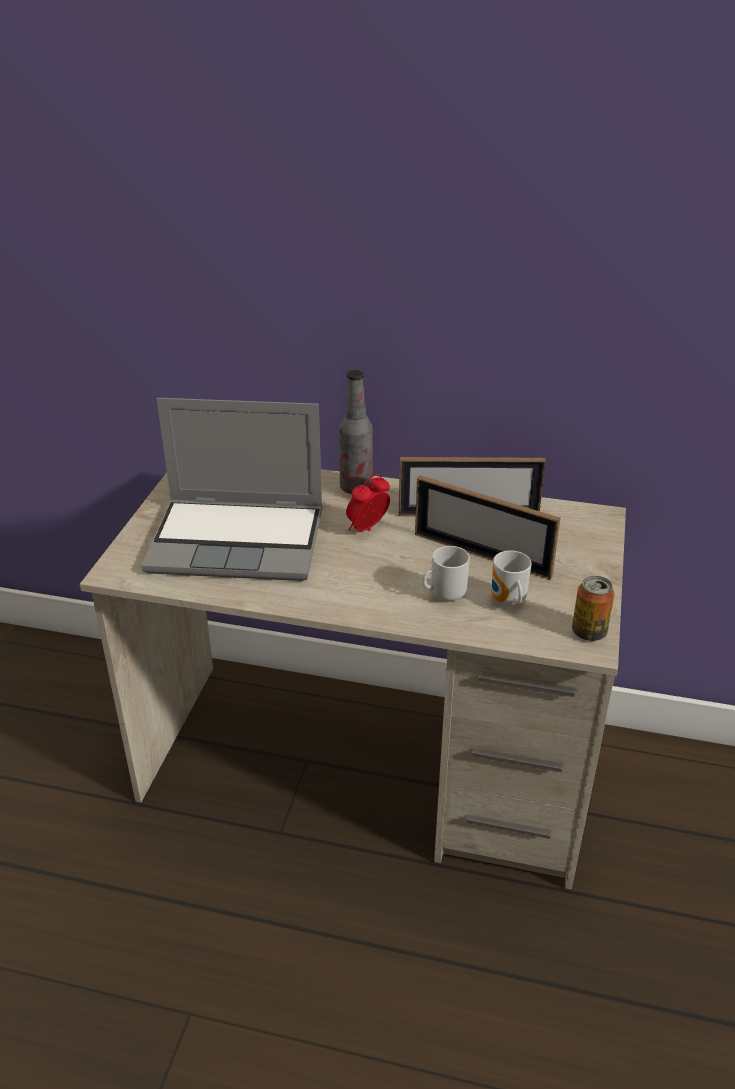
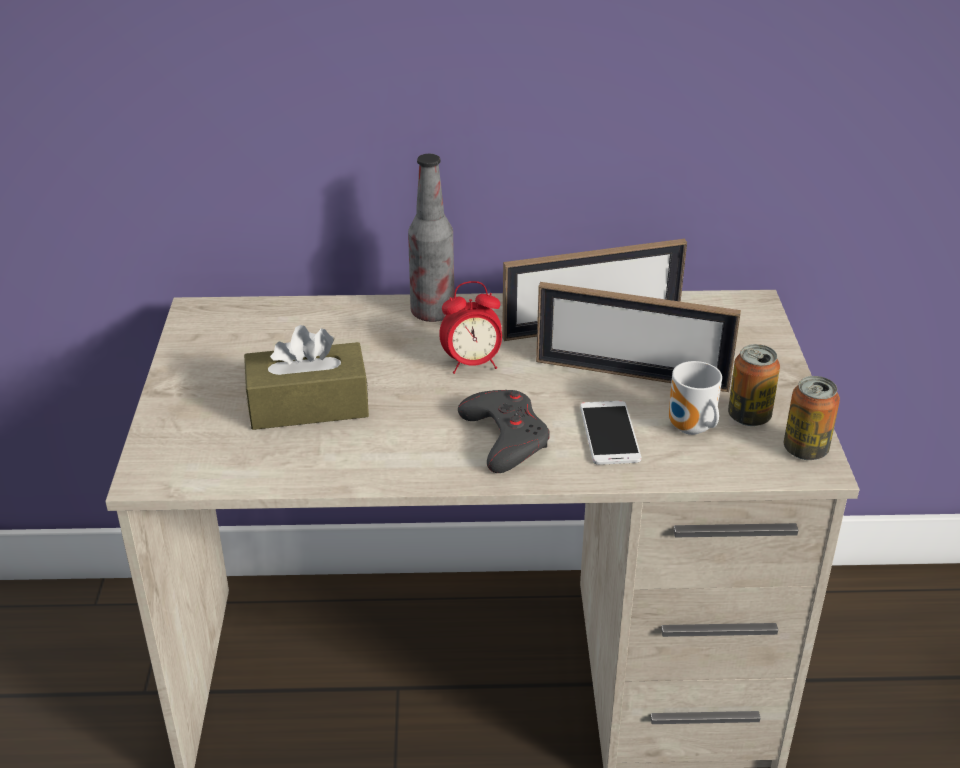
camera: 15 degrees left, 0 degrees up
laptop [141,398,322,581] -> brown tissue box [244,325,369,430]
alarm clock [346,474,390,531] -> alarm clock turned 135 degrees counterclockwise [439,281,502,374]
mug [422,546,470,602] -> phone [580,401,641,465]
none -> grey game controller [458,390,550,473]
none -> can [728,344,780,426]

